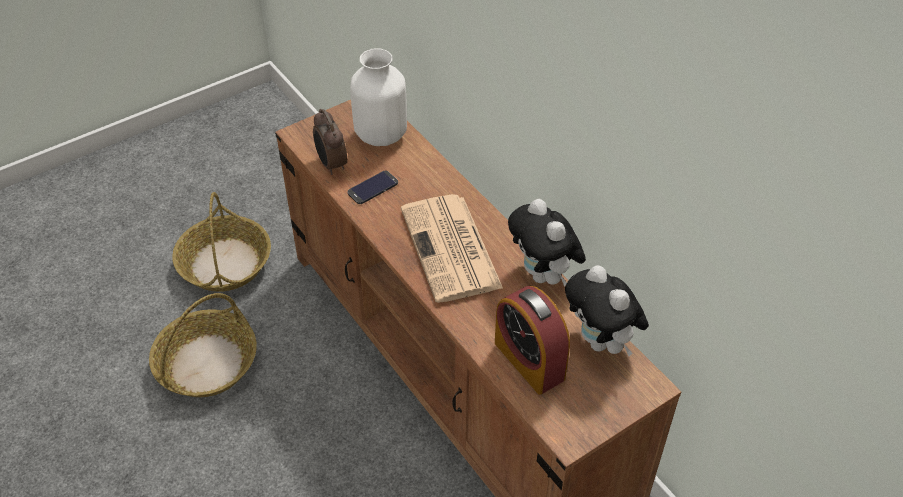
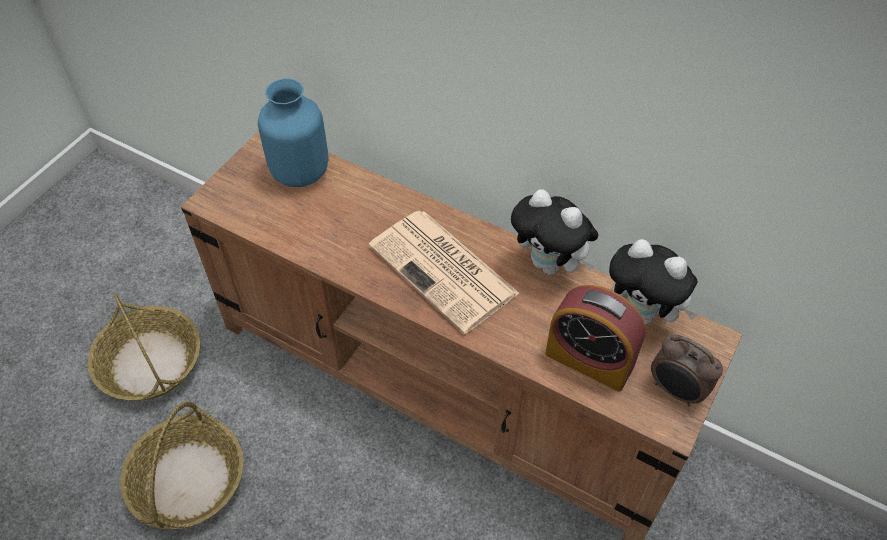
camera: 25 degrees left, 5 degrees up
alarm clock [313,109,347,175] -> alarm clock moved to [651,335,723,406]
phone [347,171,398,204] -> none
white vase [350,49,407,146] -> blue vase [258,79,328,187]

